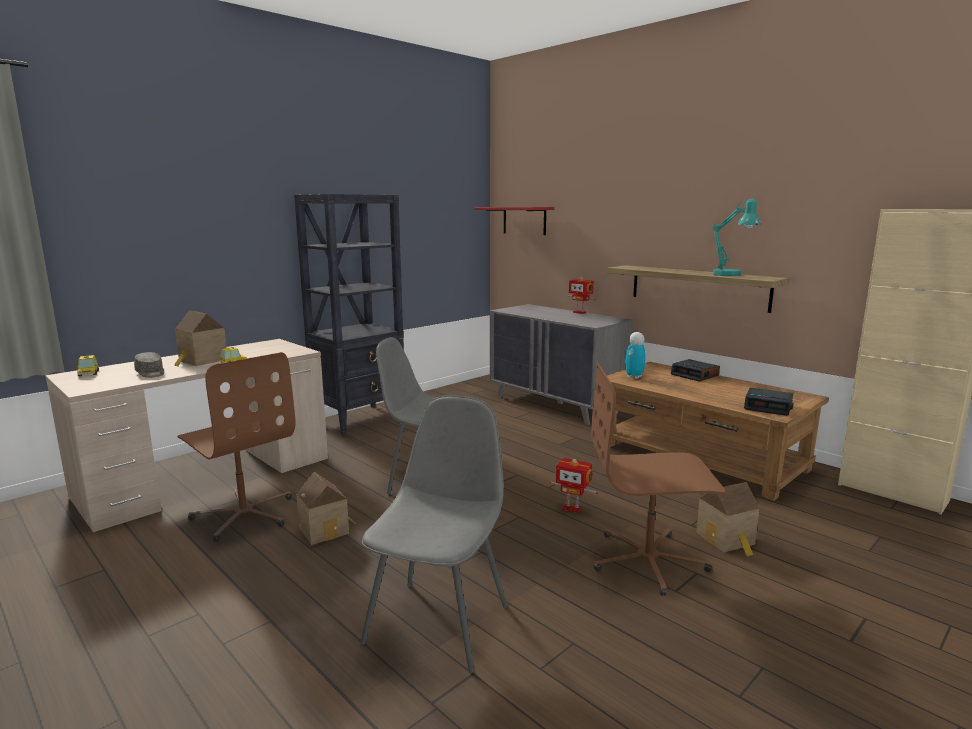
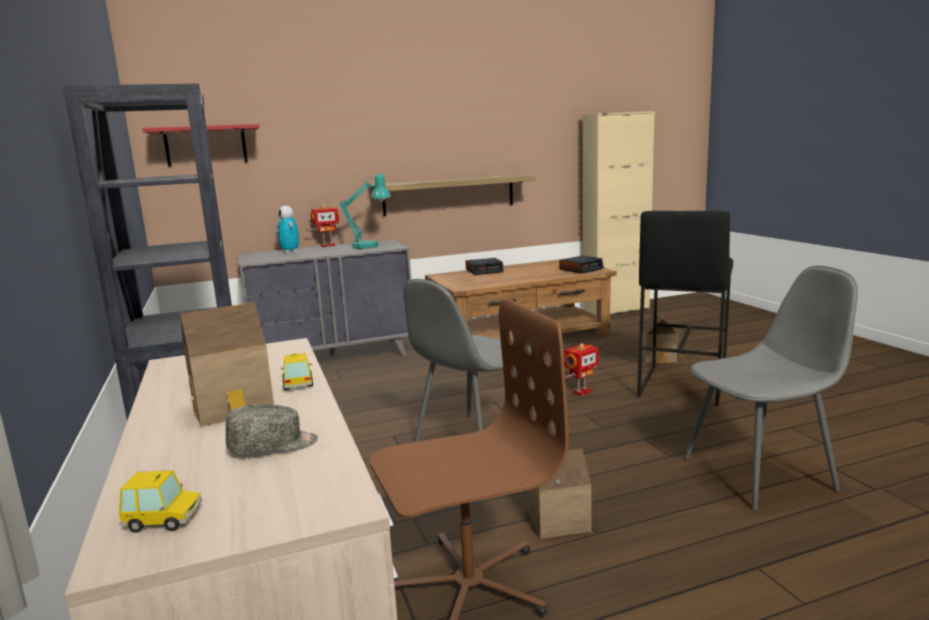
camera: 65 degrees left, 0 degrees up
grey chair [360,395,507,673] -> grey chair turned 120 degrees clockwise [684,266,858,510]
brown office chair [591,363,725,596] -> black stool [637,211,733,406]
toy robot [624,332,646,379] -> toy robot moved to [277,206,299,253]
turquoise table lamp [712,198,761,276] -> turquoise table lamp moved to [340,174,391,249]

